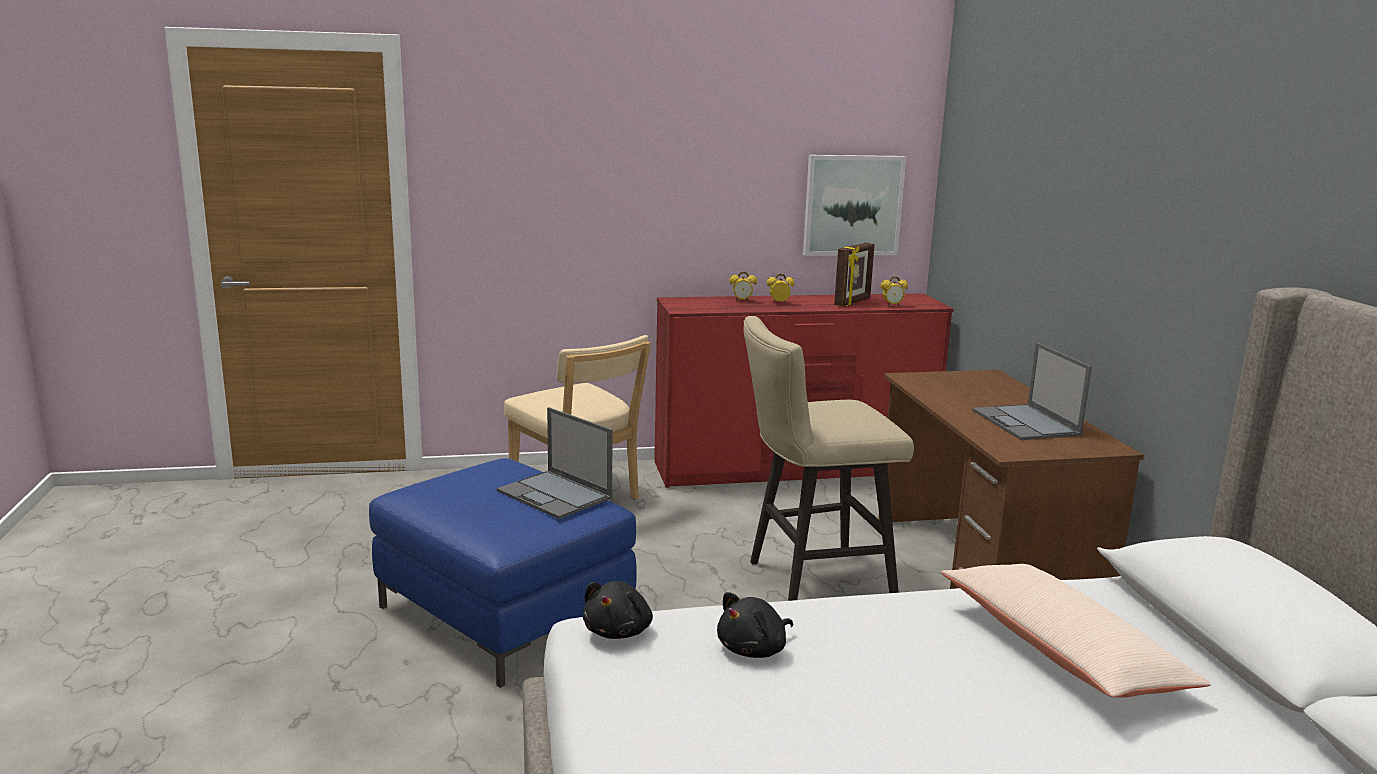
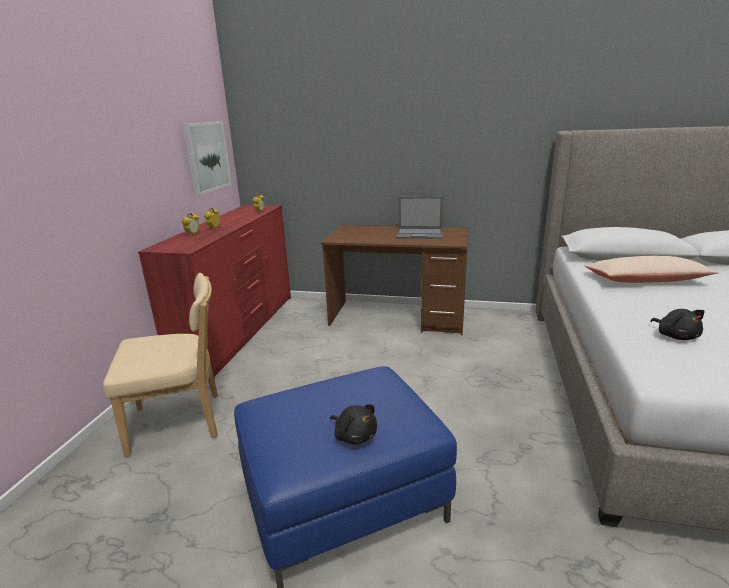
camera: 65 degrees left, 5 degrees up
laptop [497,407,613,519] -> none
black plush toy [583,581,653,639] -> black plush toy moved to [330,404,377,445]
beige stool [744,316,914,601] -> none
picture frame [834,243,875,306] -> none

